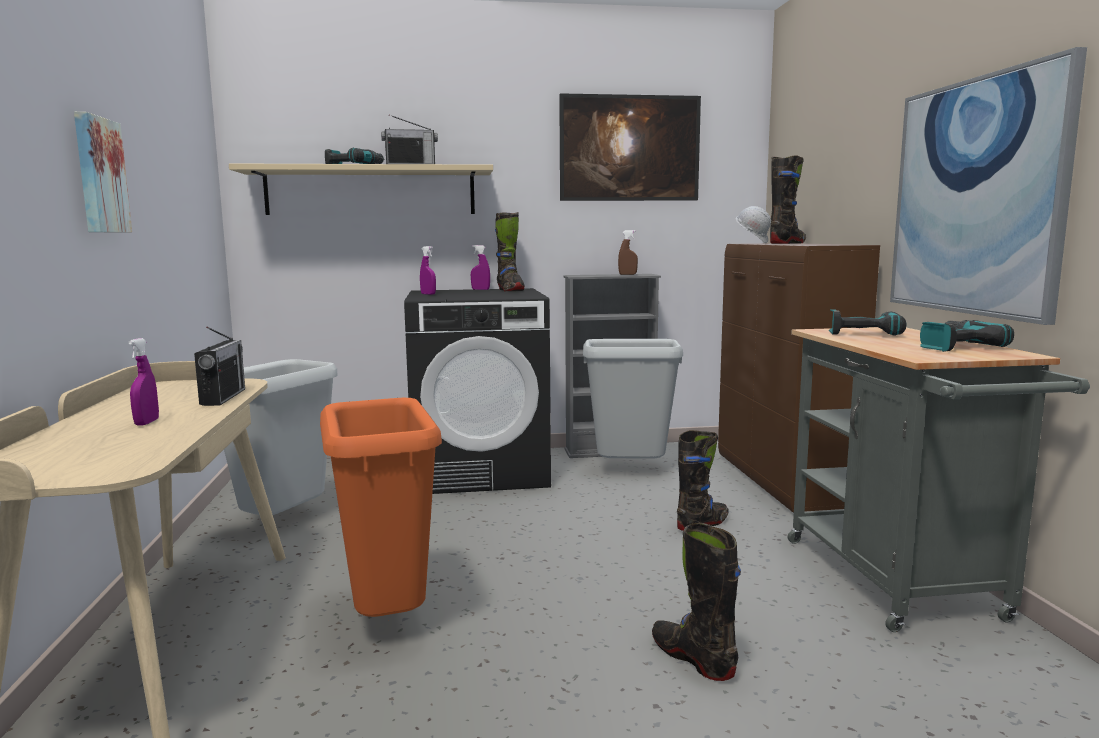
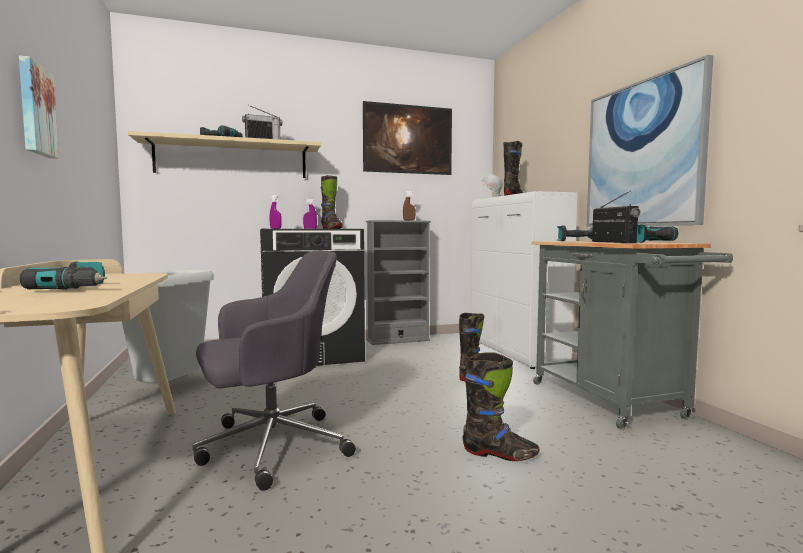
camera: 10 degrees left, 5 degrees down
purple spray bottle [128,338,159,426] -> power drill [20,261,107,290]
radio [194,327,245,406] -> radio moved to [592,190,641,243]
orange trash can [320,398,442,617] -> grey office chair [193,251,356,491]
grey trash can [583,339,683,459] -> none
black boot [652,523,741,681] -> black boot turned 150 degrees clockwise [462,352,539,461]
brown cabinet [718,243,880,513] -> white cabinet [470,191,577,369]

